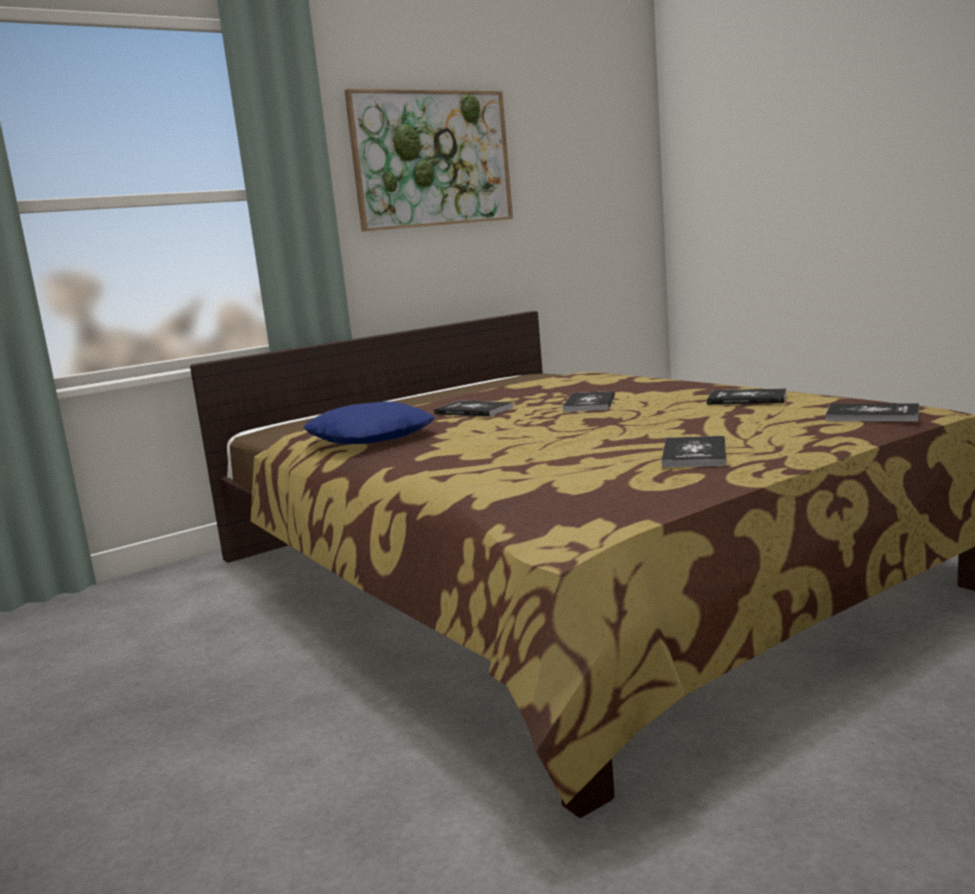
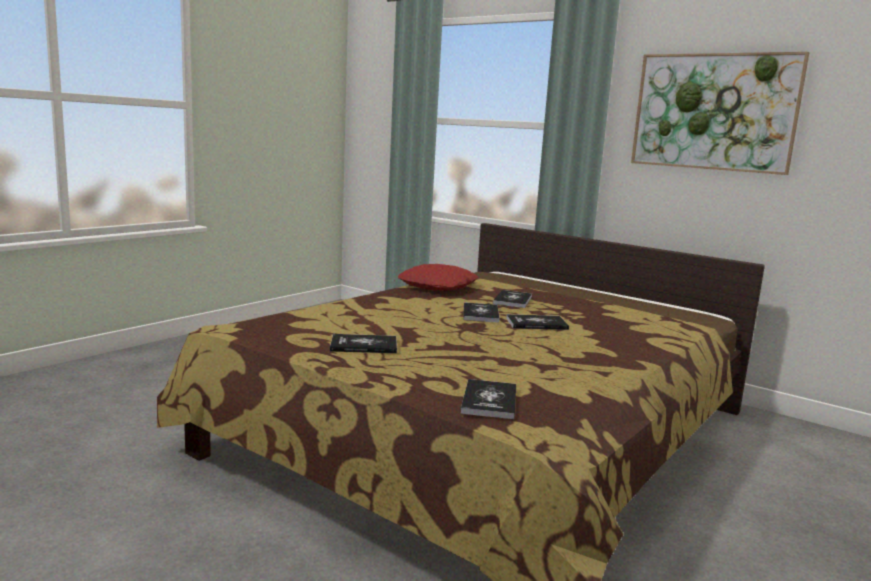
camera: 70 degrees right, 0 degrees up
blue pillow [304,402,434,444] -> red pillow [398,264,478,291]
book [707,388,786,405] -> book moved to [463,302,500,323]

